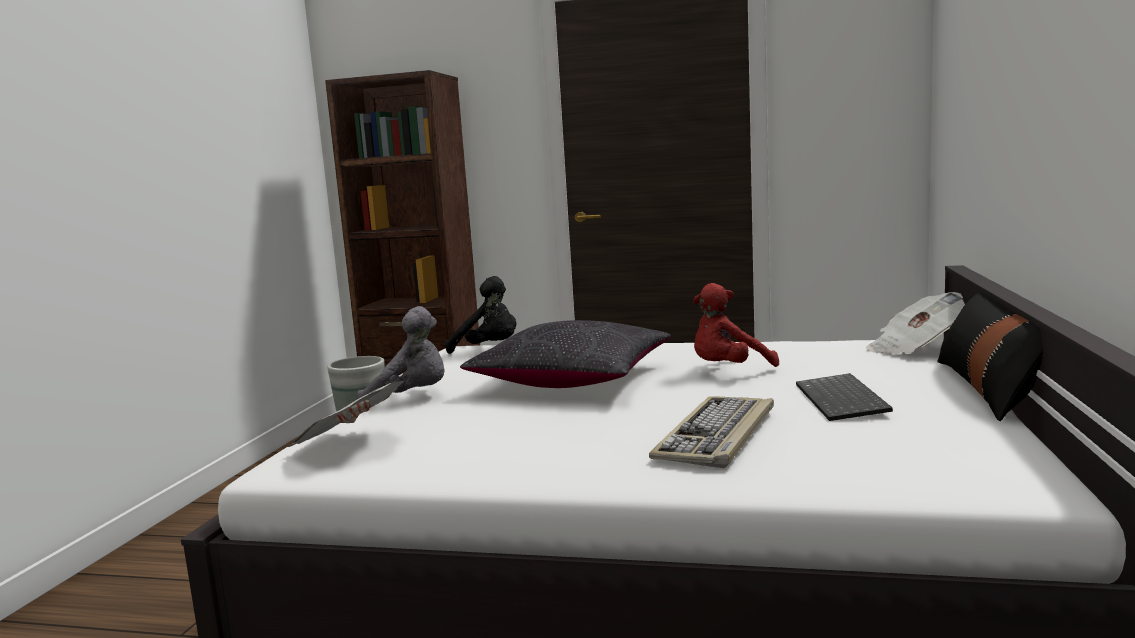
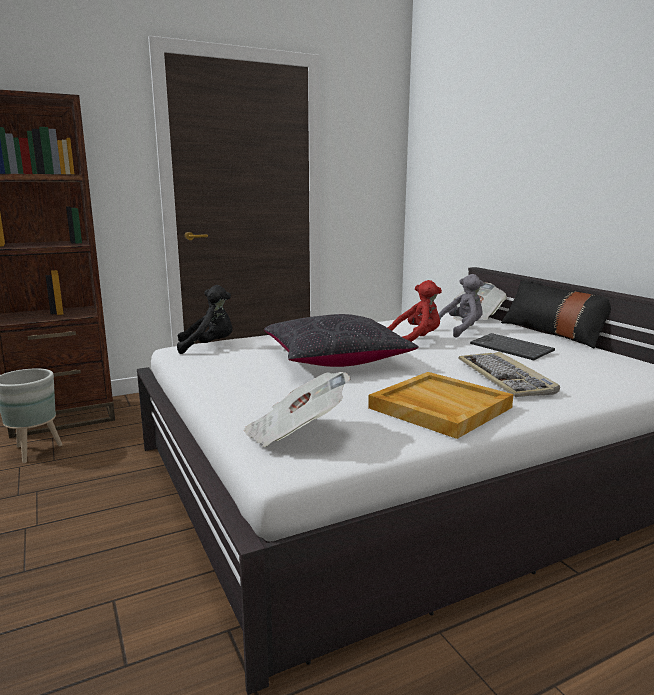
camera: 40 degrees left, 5 degrees up
grey plush toy [357,306,445,399] -> grey plush toy moved to [439,274,484,338]
red plush toy [693,283,779,367] -> red plush toy turned 135 degrees counterclockwise [387,280,442,342]
none -> beige tray [368,372,513,439]

